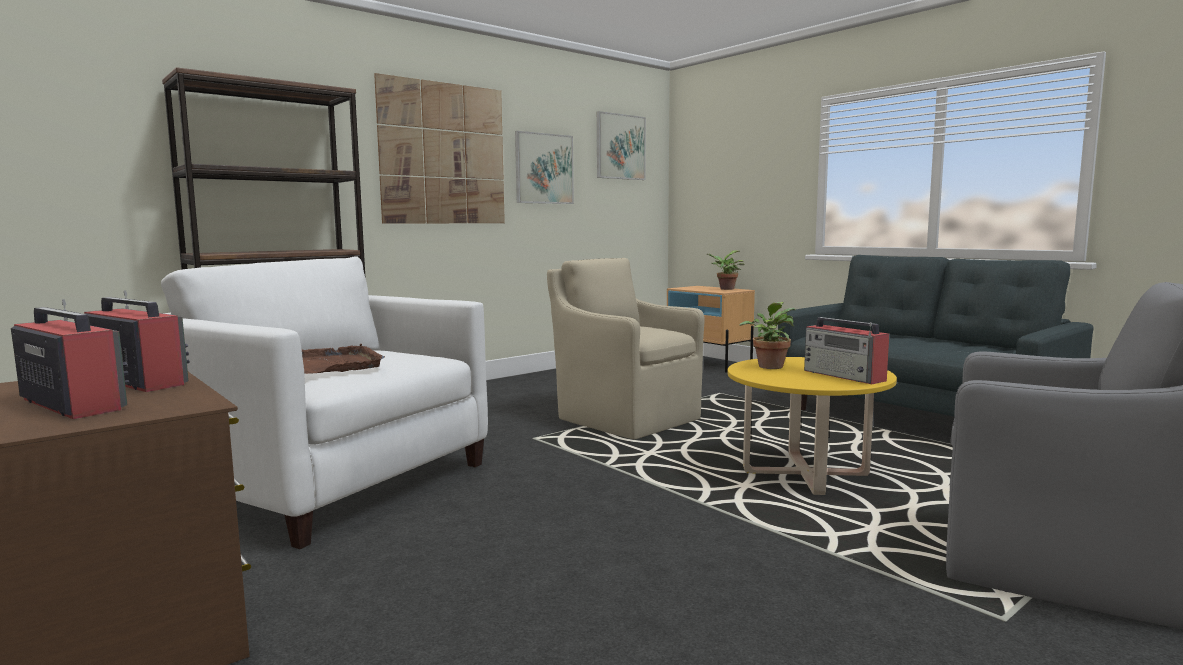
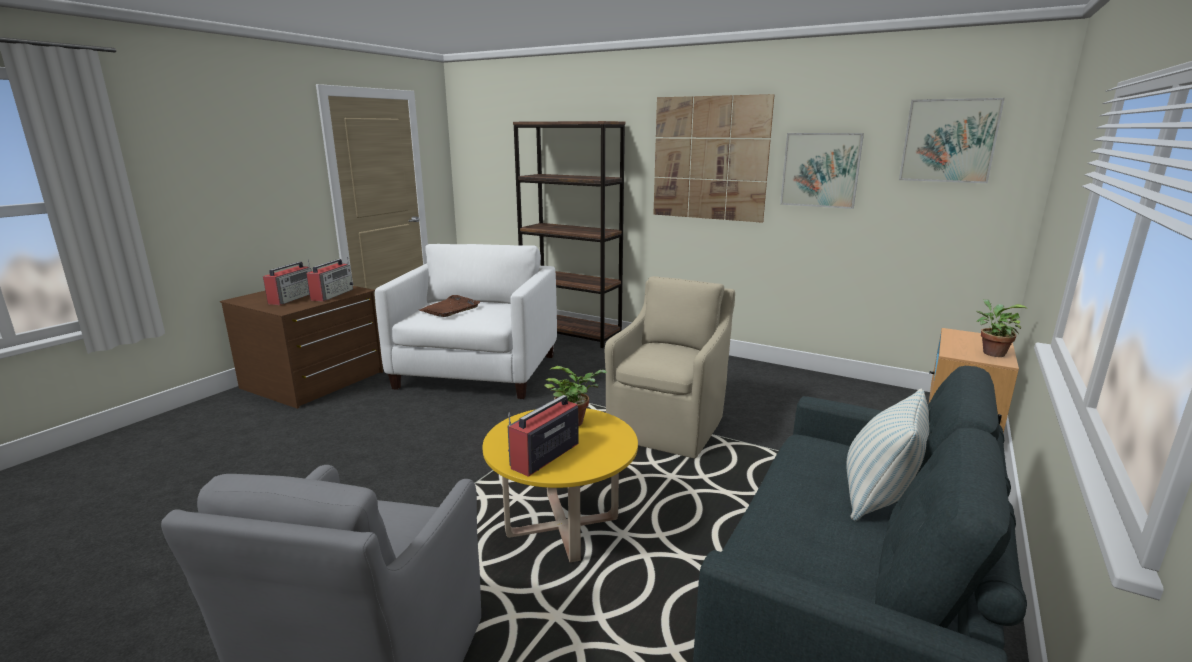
camera: 70 degrees right, 10 degrees up
none -> pillow [846,389,929,521]

